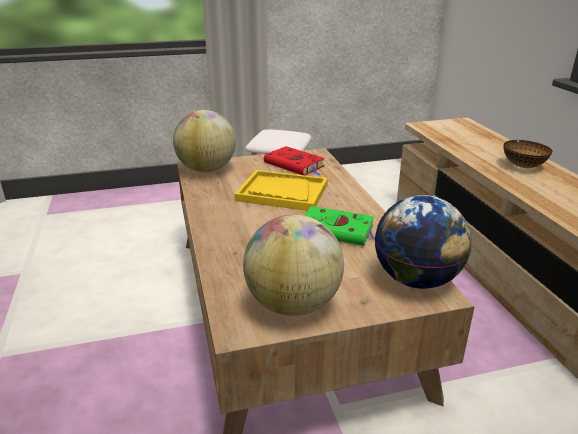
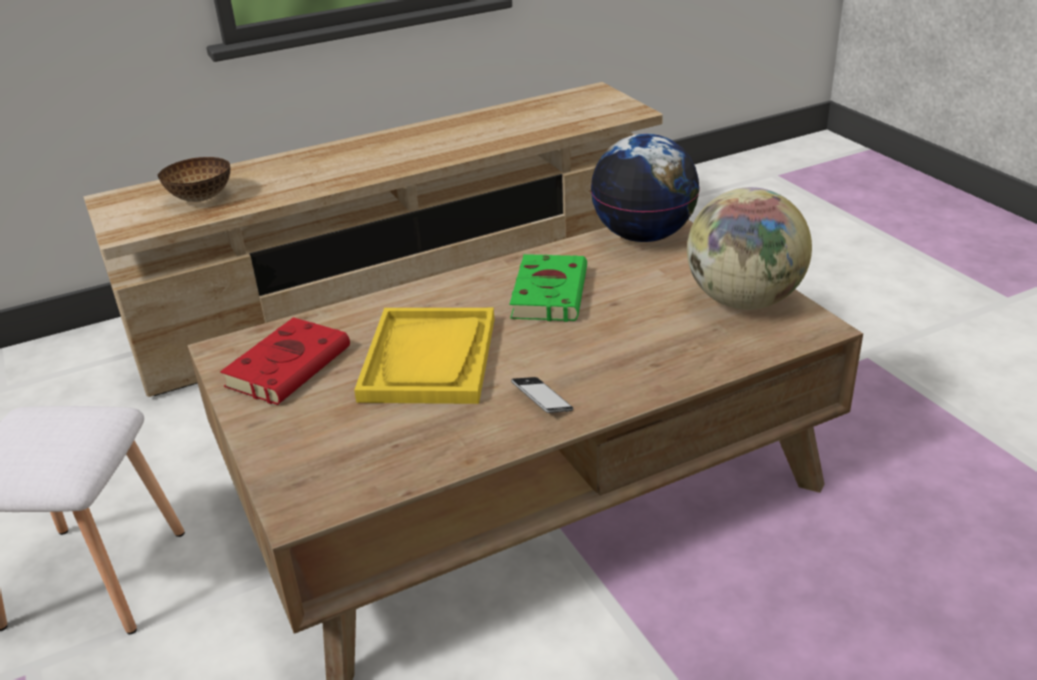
camera: 100 degrees left, 5 degrees up
globe [173,110,236,173] -> none
bowl [504,140,553,168] -> bowl moved to [158,157,230,202]
none -> phone [511,377,573,413]

